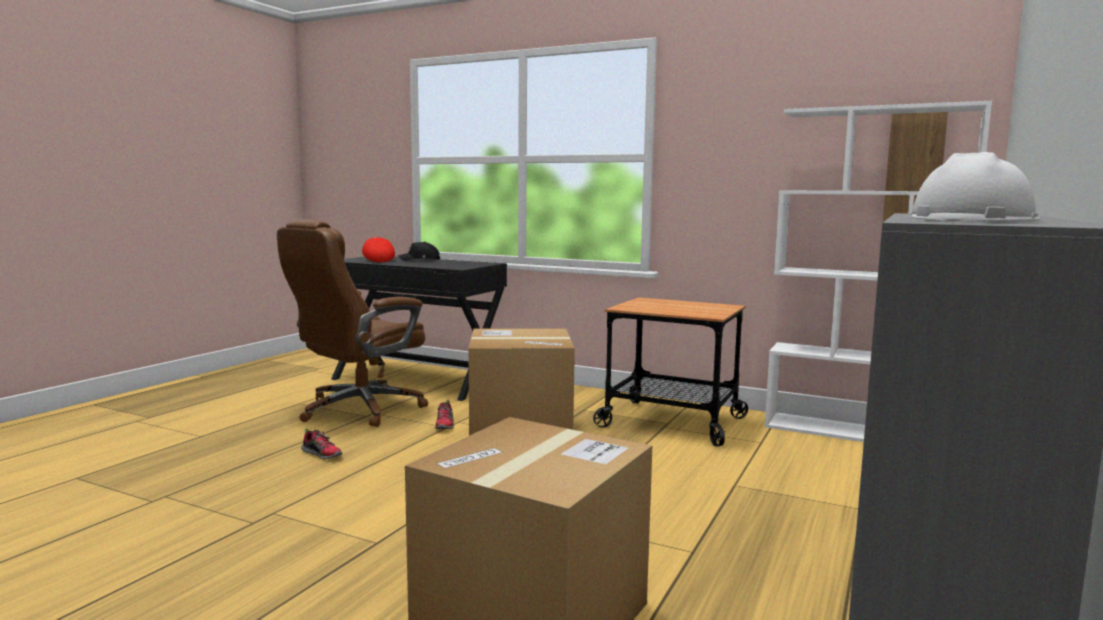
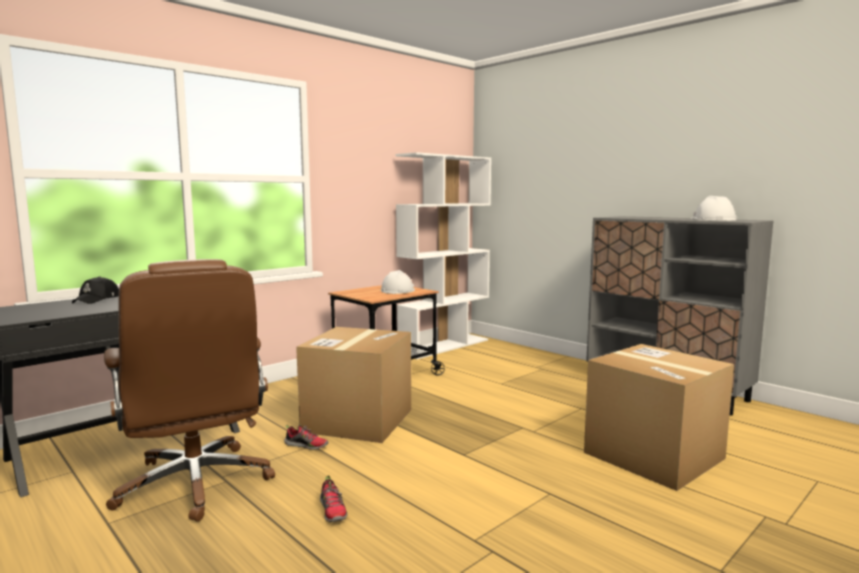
camera: 70 degrees left, 0 degrees up
shoe [301,428,342,459] -> shoe turned 105 degrees clockwise [320,475,347,522]
red cap [362,237,395,262] -> none
none -> white hard hat [381,270,415,294]

